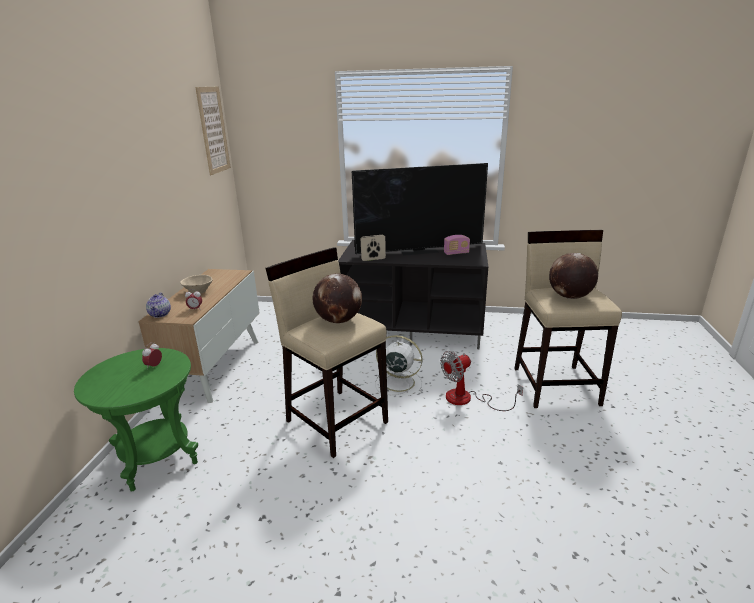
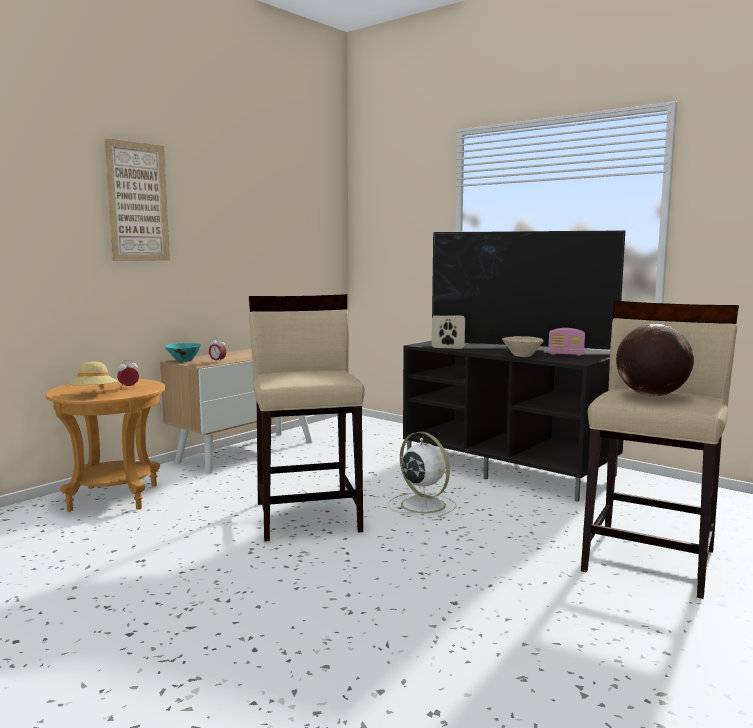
camera: 30 degrees right, 15 degrees down
green side table [74,348,198,492] -> brown side table [45,379,165,512]
teapot [146,293,171,318] -> turquoise bowl [165,343,201,362]
beige bowl [180,275,213,294] -> beige bowl moved to [502,336,544,357]
picture [195,86,231,175] -> picture moved to [104,138,170,261]
globe [313,274,362,323] -> none
fan [440,351,523,411] -> none
none -> beige hat [68,361,118,389]

